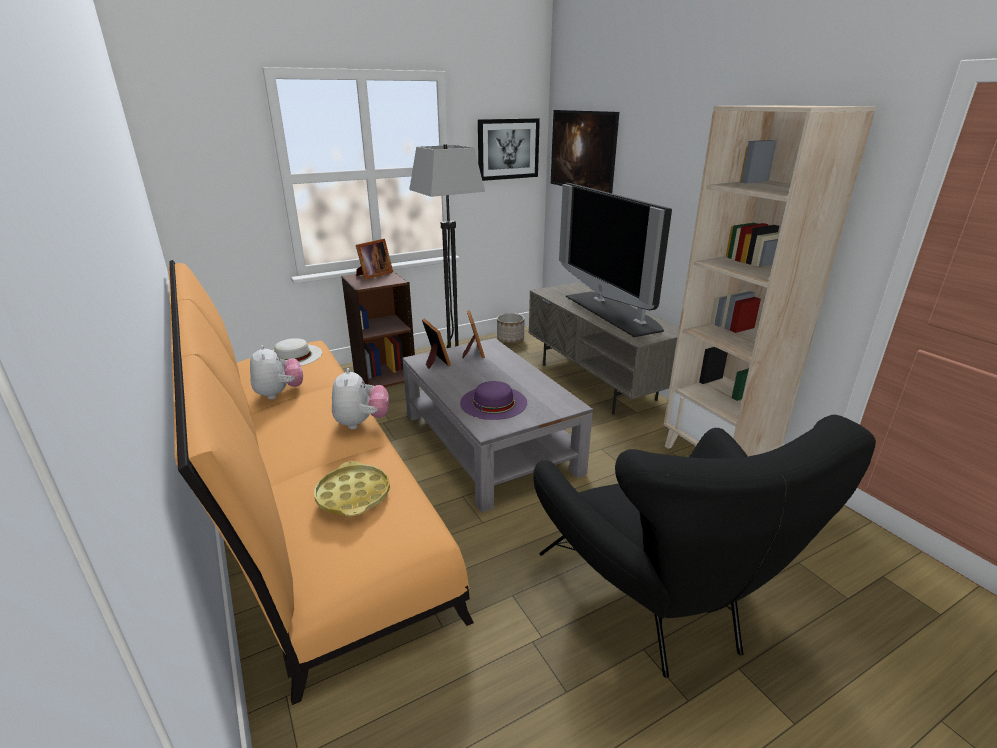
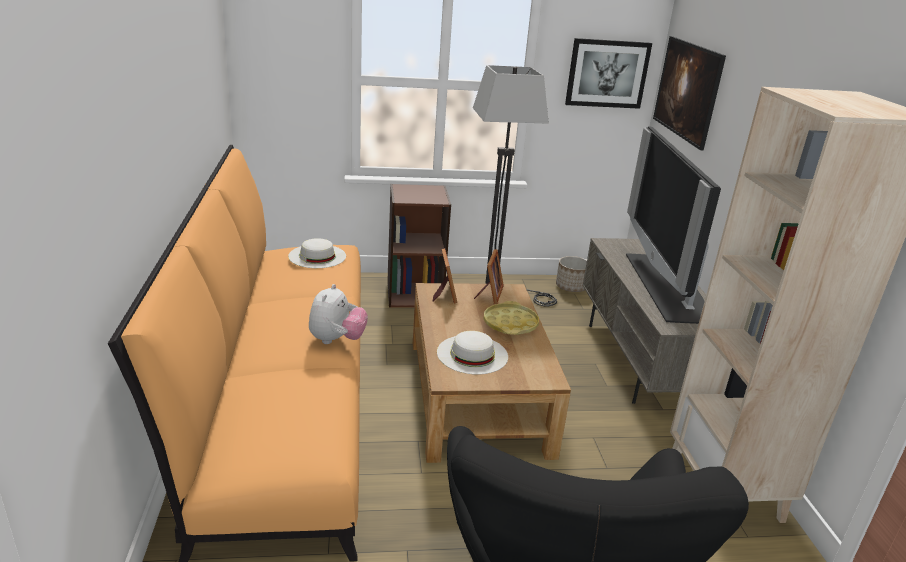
camera: 20 degrees right, 0 degrees up
plush toy [250,345,303,400] -> none
yellow tray [314,461,390,516] -> yellow tray moved to [484,301,539,335]
picture frame [356,239,393,280] -> none
grey coffee table [402,338,593,512] -> brown coffee table [413,283,571,463]
purple hat [460,381,527,420] -> white hat [437,331,508,375]

